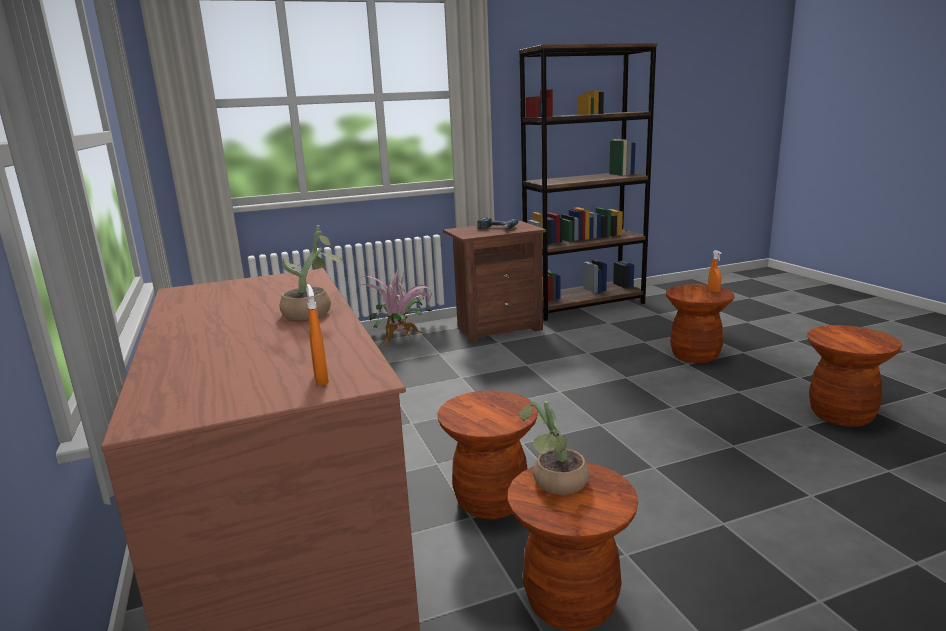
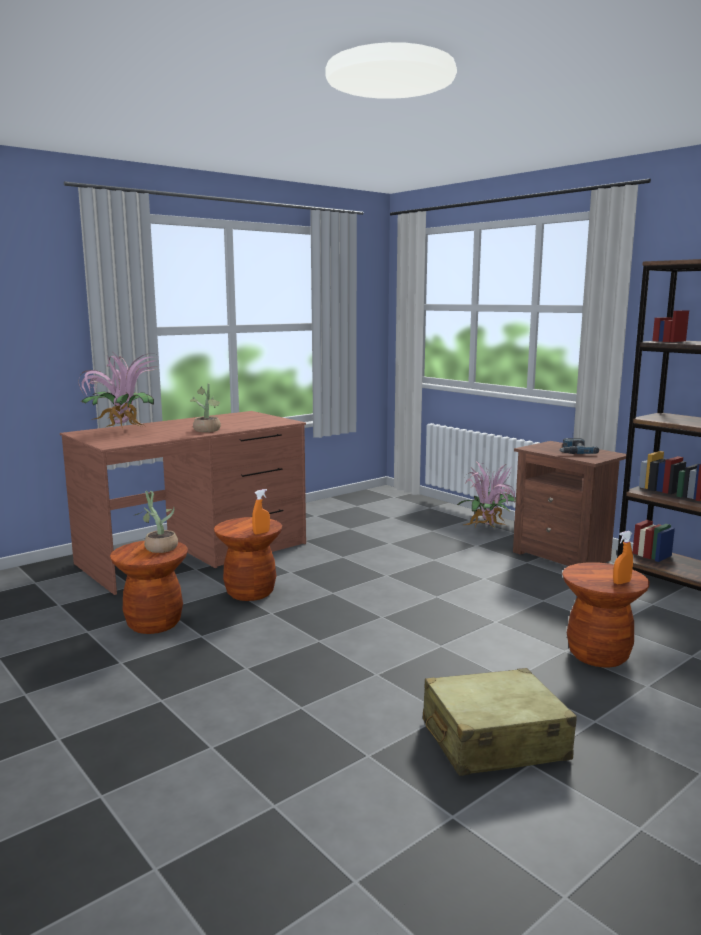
camera: 70 degrees right, 5 degrees down
orange spray bottle [306,284,329,386] -> orange spray bottle moved to [252,489,270,534]
brown stool [807,325,902,427] -> beige suitcase [423,668,577,776]
none -> potted plant [78,353,158,429]

